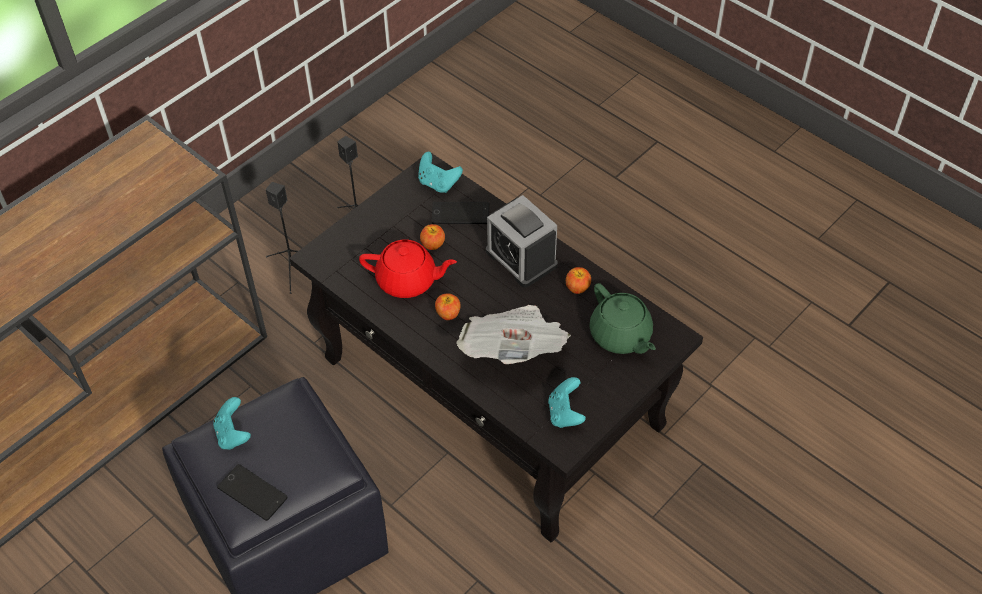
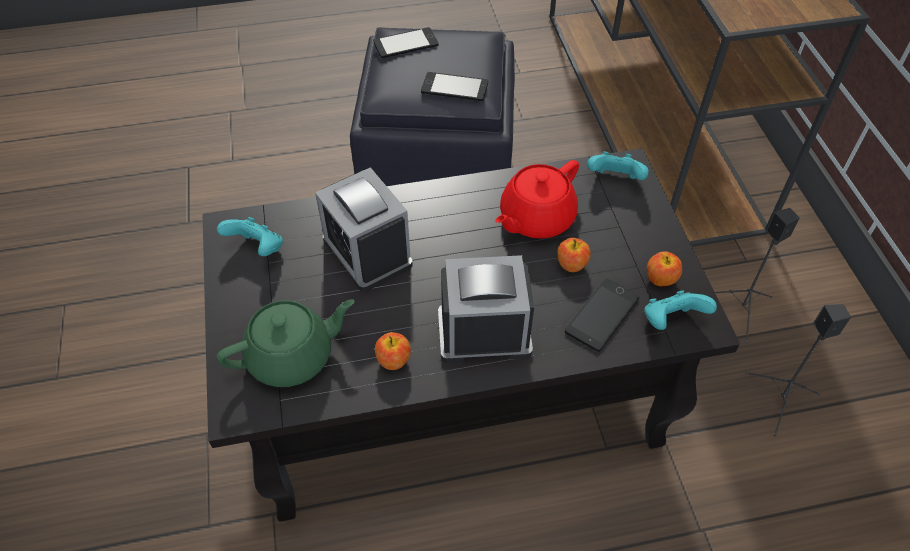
camera: 125 degrees right, 0 degrees up
turquoise game controller [213,397,251,450] -> turquoise game controller moved to [587,151,649,180]
apple [435,293,460,320] -> apple moved to [647,251,682,286]
newspaper [456,305,571,364] -> alarm clock [315,167,413,292]
green teapot [589,283,656,354] -> green teapot turned 150 degrees clockwise [217,300,355,387]
none -> phone [421,72,488,101]

